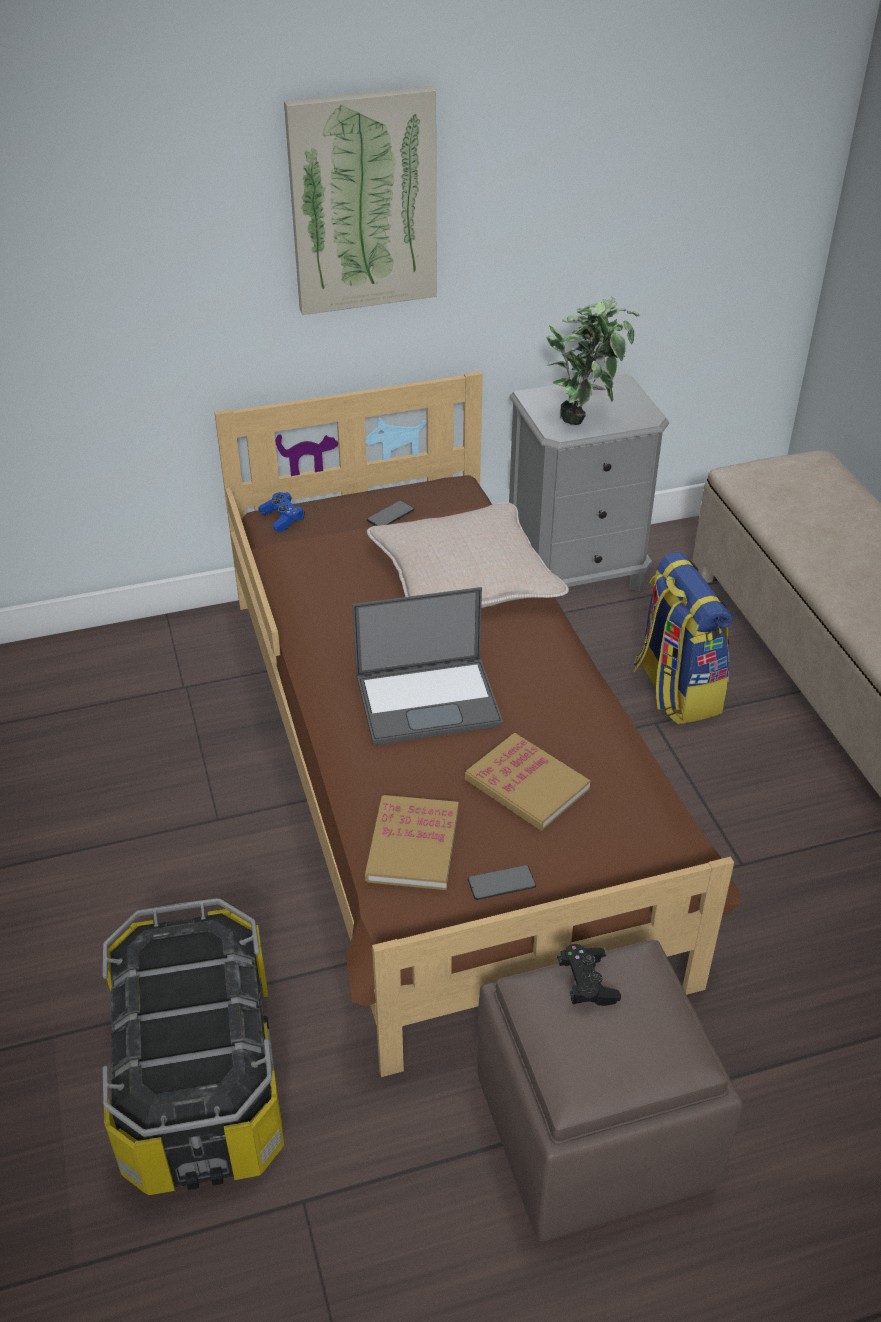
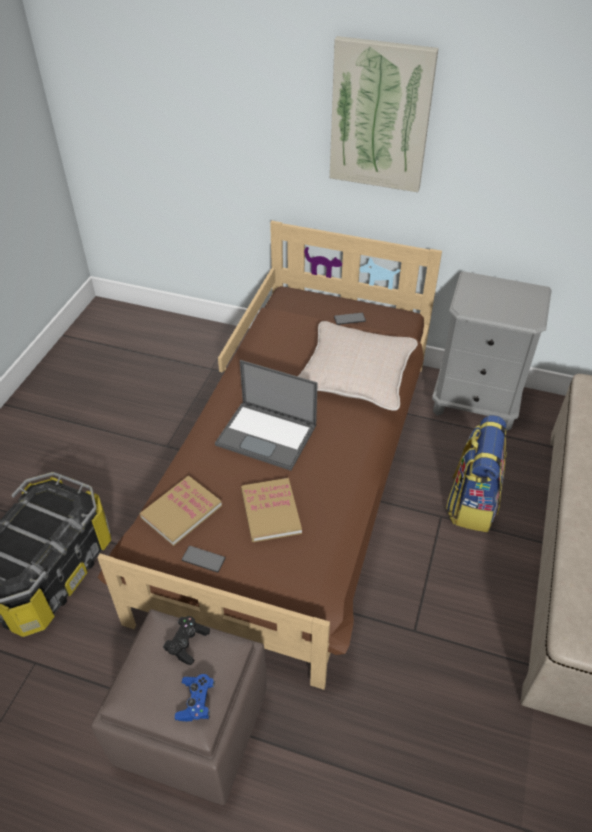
camera: 35 degrees right, 5 degrees up
blue game controller [258,492,305,533] -> blue game controller moved to [175,674,216,721]
potted plant [546,296,640,425] -> none

